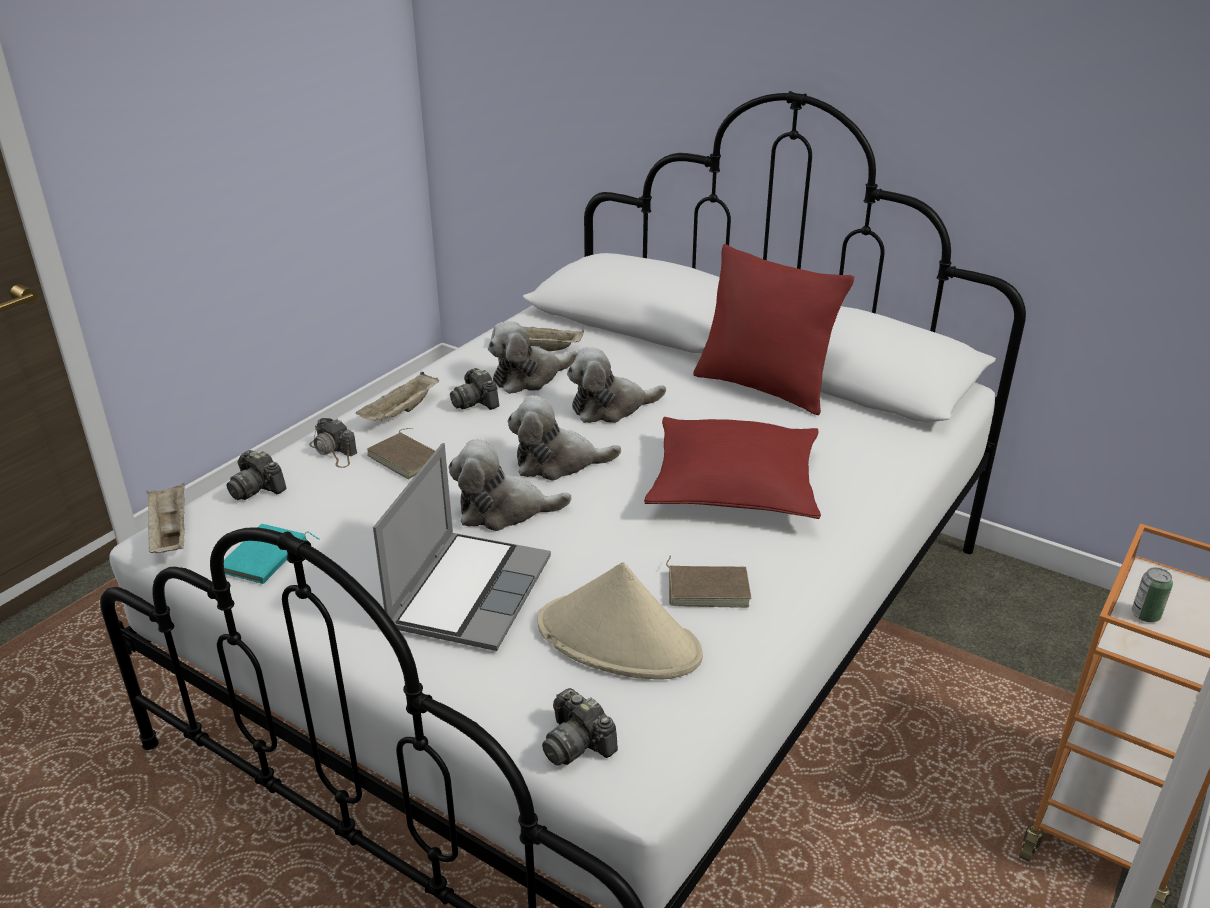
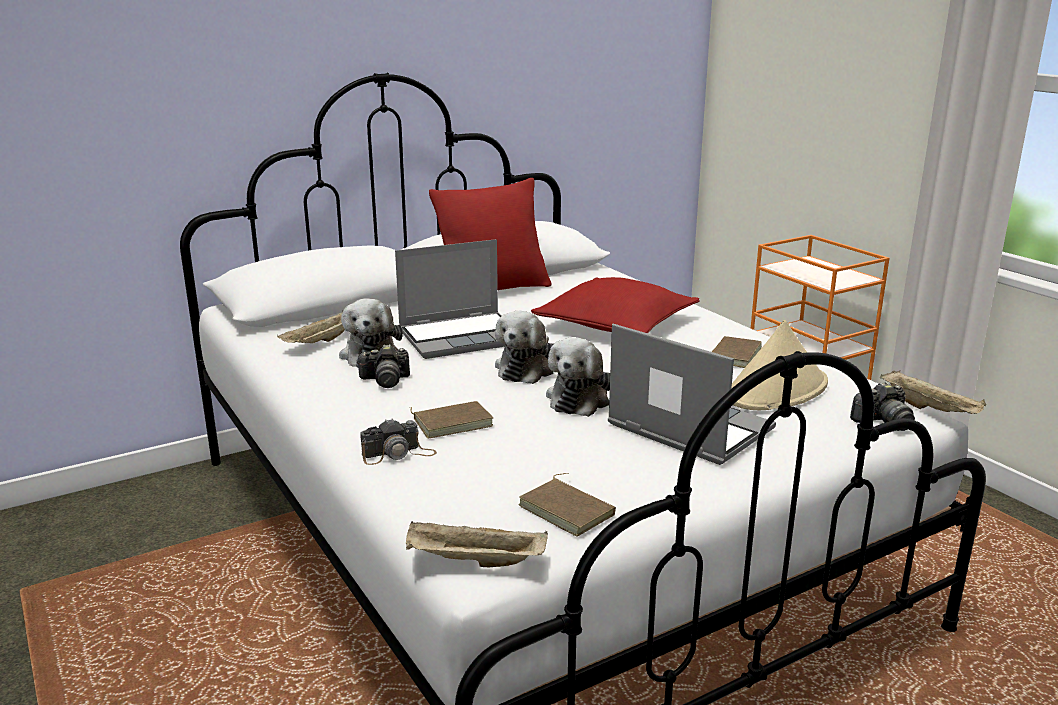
camera: 65 degrees left, 10 degrees down
turquoise book [224,524,320,584] -> brown book [518,473,616,536]
camera [226,450,286,500] -> none
beige tray [356,372,439,421] -> beige tray moved to [879,370,986,414]
plush toy [567,347,666,423] -> laptop [395,239,505,359]
can [1132,567,1173,622] -> none

